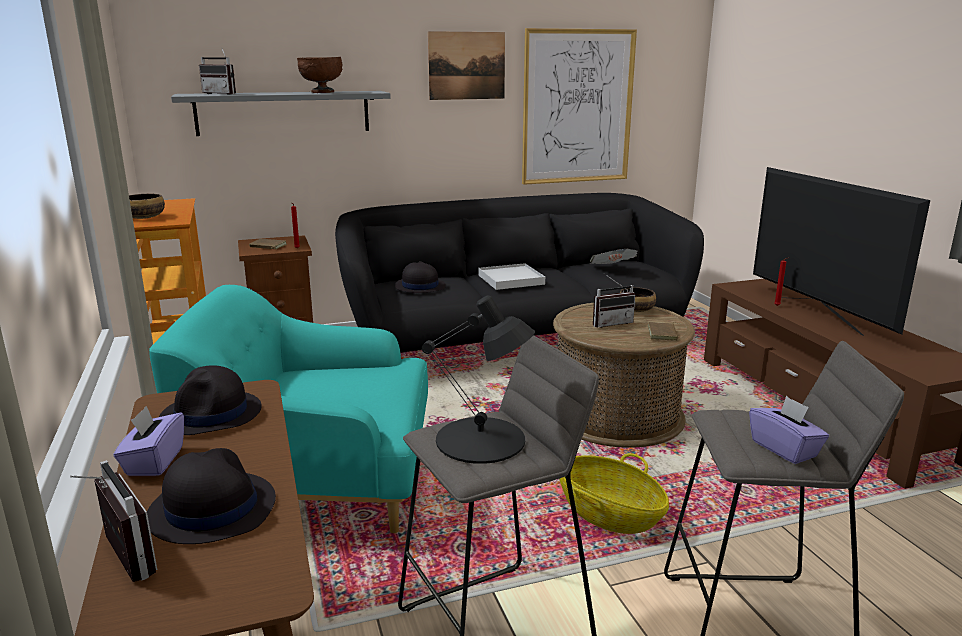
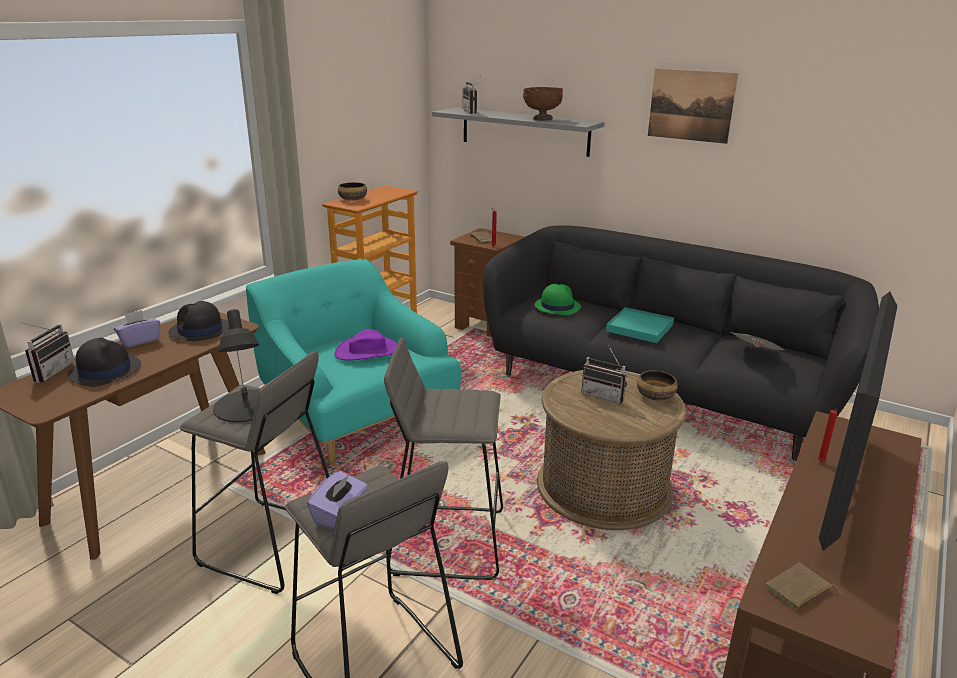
camera: 50 degrees right, 5 degrees up
black hat [395,261,446,293] -> green hat [535,284,581,315]
white tray [478,263,545,290] -> turquoise tray [606,307,674,343]
picture [522,28,637,185] -> none
basket [559,453,669,534] -> grey stool [384,337,503,580]
brown book [648,322,682,341] -> brown book moved to [765,563,842,611]
none -> purple hat [334,329,398,360]

